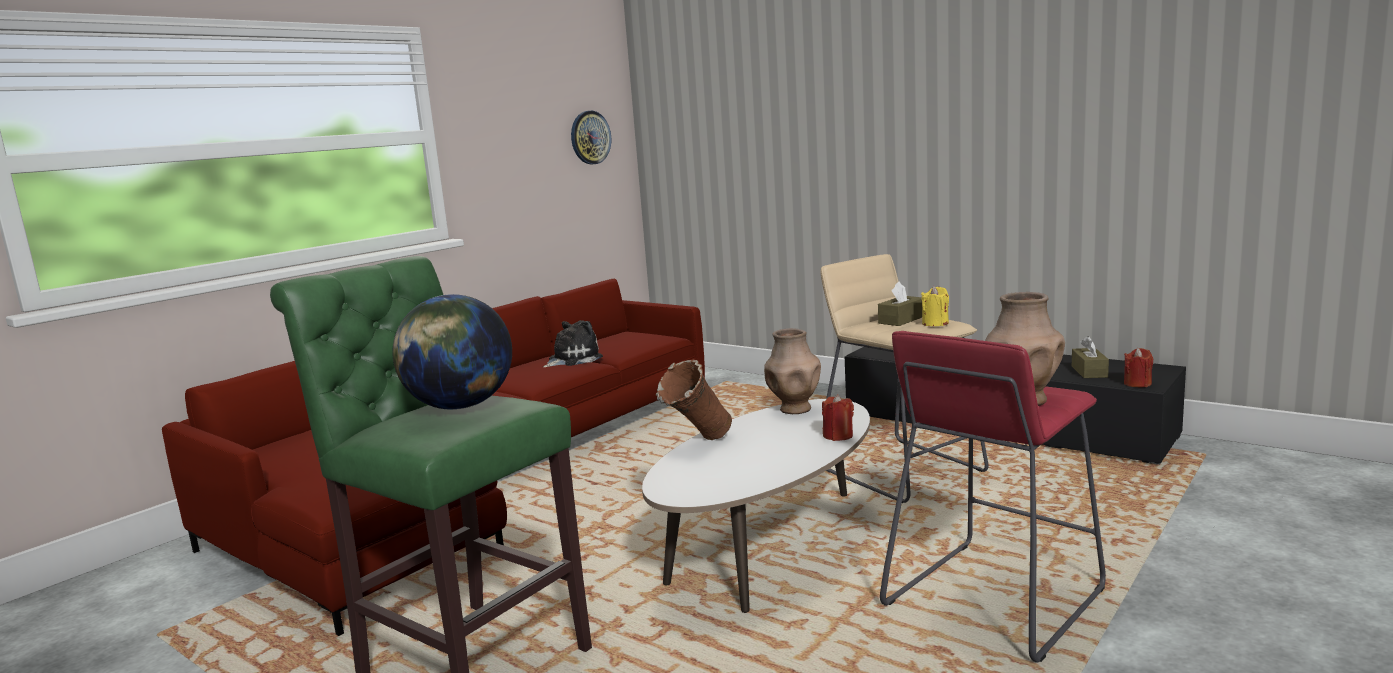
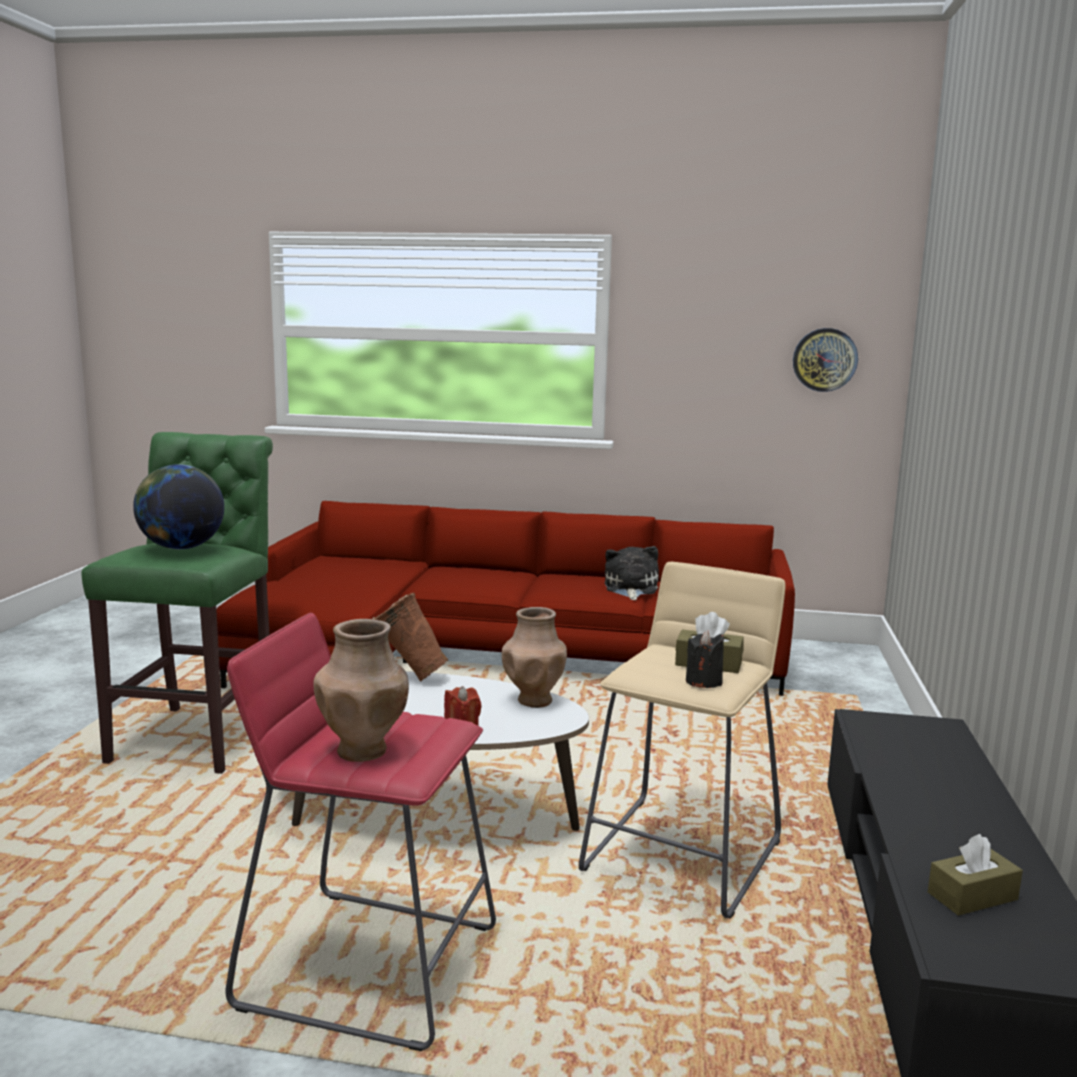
camera: 60 degrees right, 0 degrees up
plush toy [543,320,603,367] -> plush toy turned 105 degrees counterclockwise [605,546,659,600]
yellow candle [921,286,949,326] -> black candle [686,630,724,688]
red candle [1124,348,1153,387] -> none

